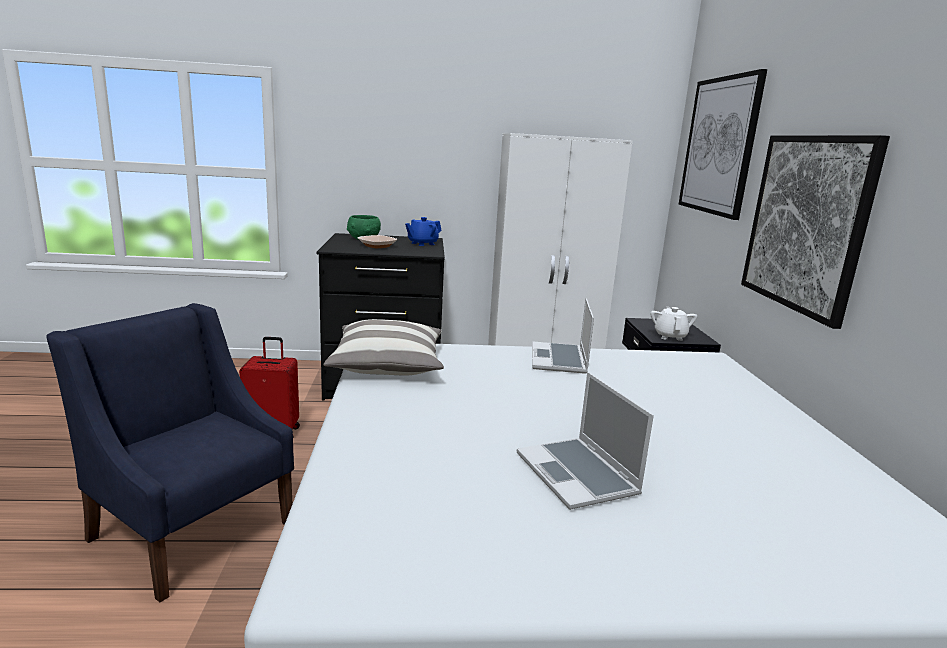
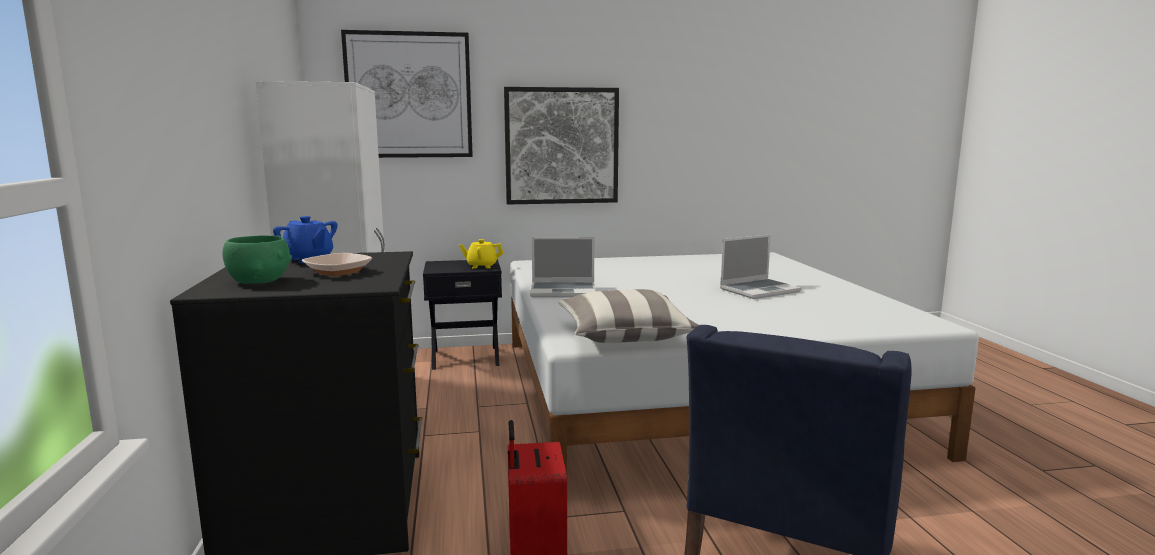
camera: 95 degrees left, 5 degrees down
white teapot [650,307,697,341] -> yellow teapot [459,239,503,268]

